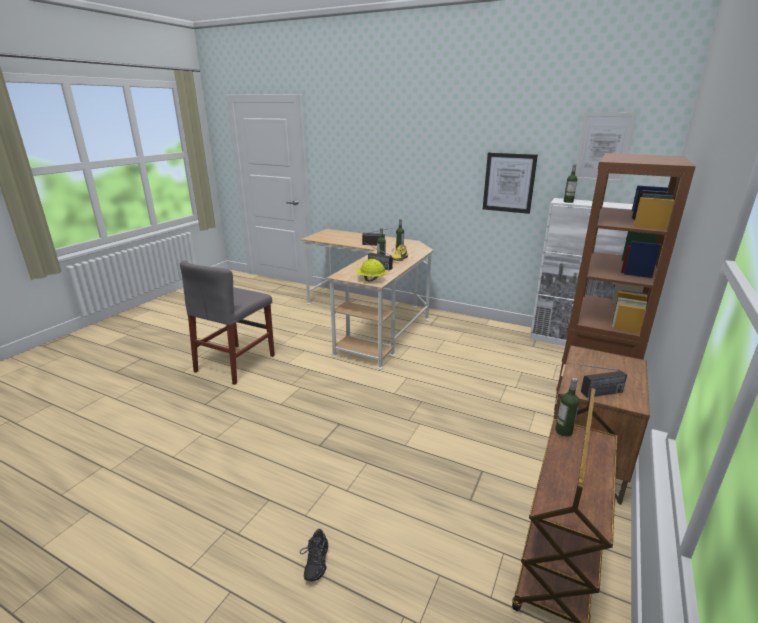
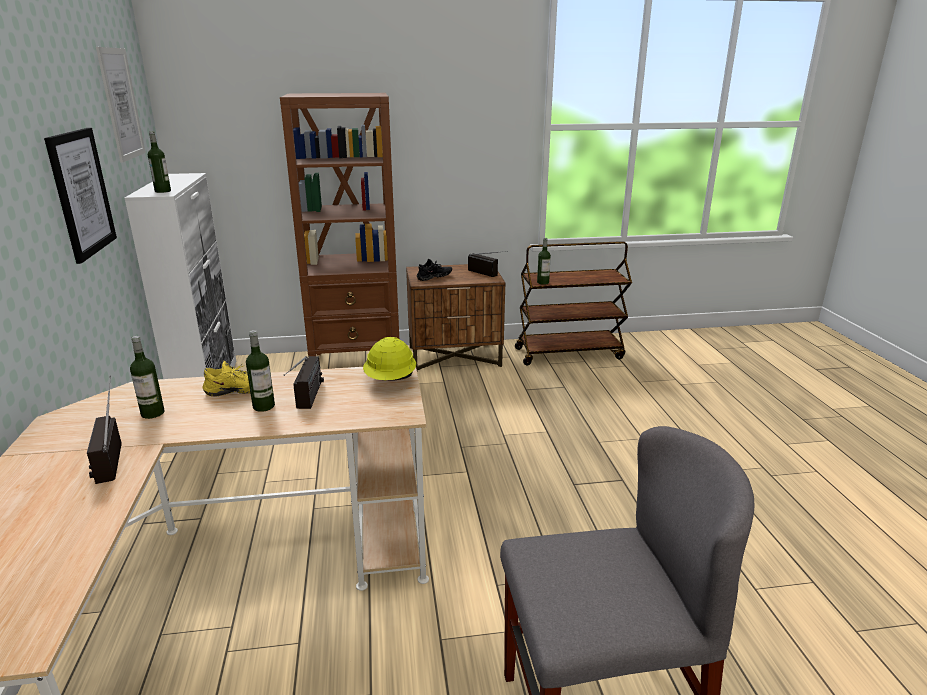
camera: 125 degrees left, 0 degrees up
black shoe [300,529,328,581] -> black shoe moved to [417,259,452,281]

